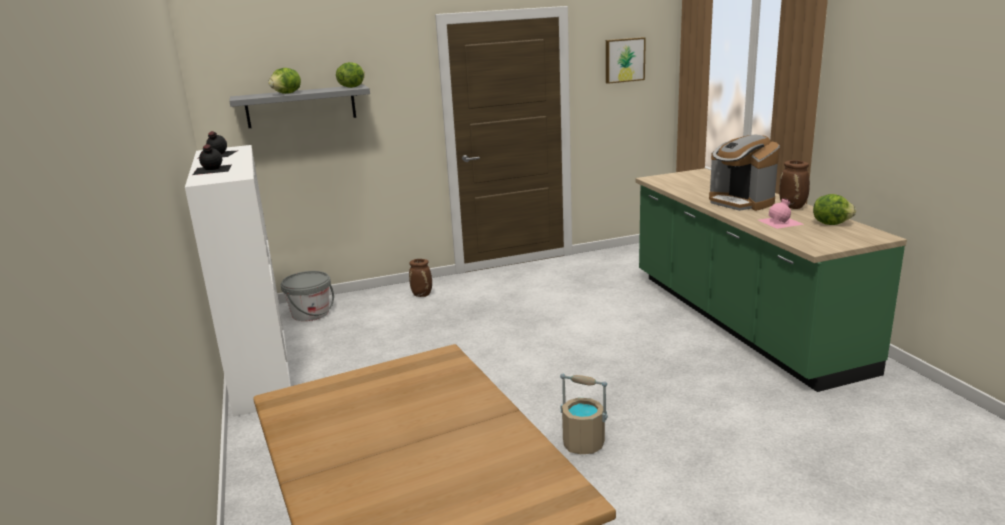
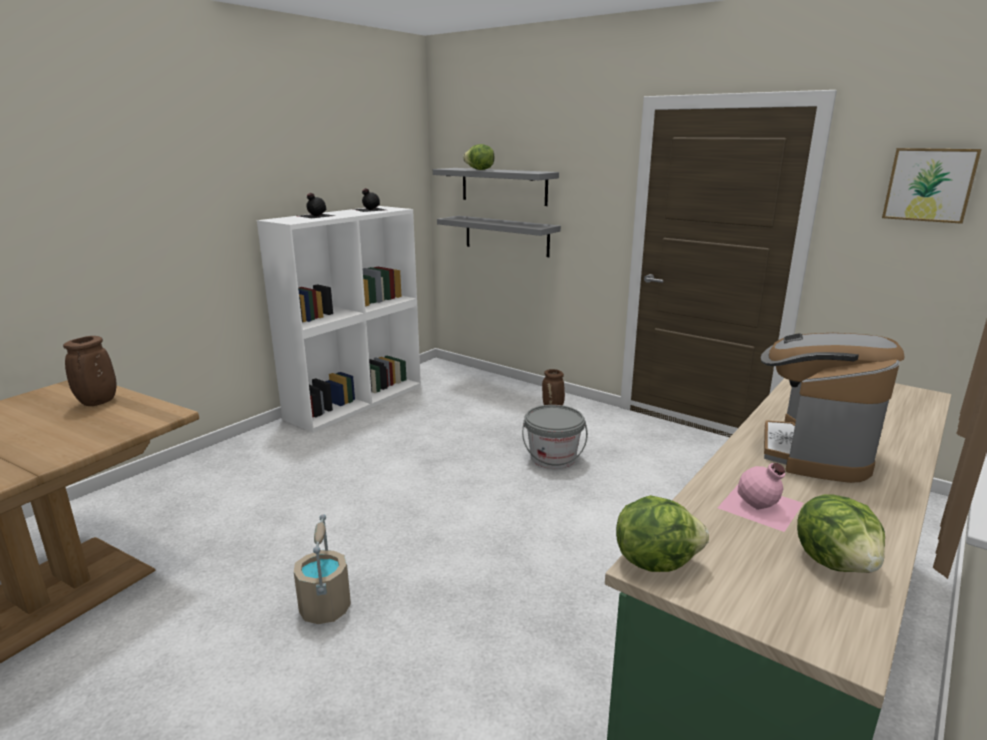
camera: 55 degrees right, 0 degrees up
grey bucket [281,271,334,321] -> grey bucket moved to [522,405,588,469]
lettuce [336,62,365,88] -> lettuce moved to [616,495,709,572]
brown vase [779,160,810,209] -> brown vase moved to [63,336,117,406]
none -> grey shelf [437,216,561,257]

